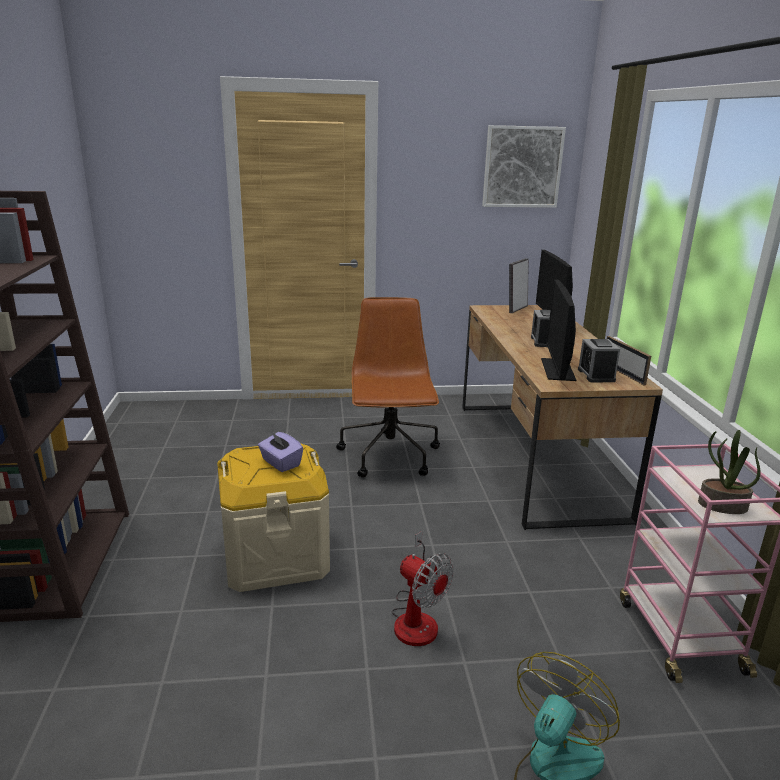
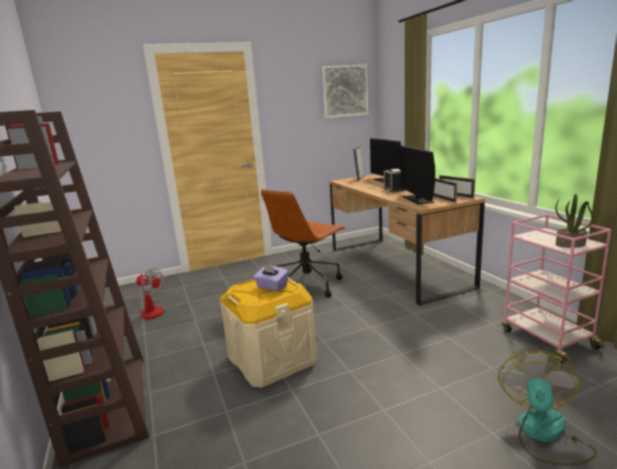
camera: 15 degrees left, 5 degrees down
brown office chair [336,297,440,478] -> brown office chair turned 120 degrees counterclockwise [261,189,346,297]
fan [392,531,454,646] -> fan moved to [136,268,165,319]
alarm clock [578,339,620,382] -> picture frame [433,178,457,203]

